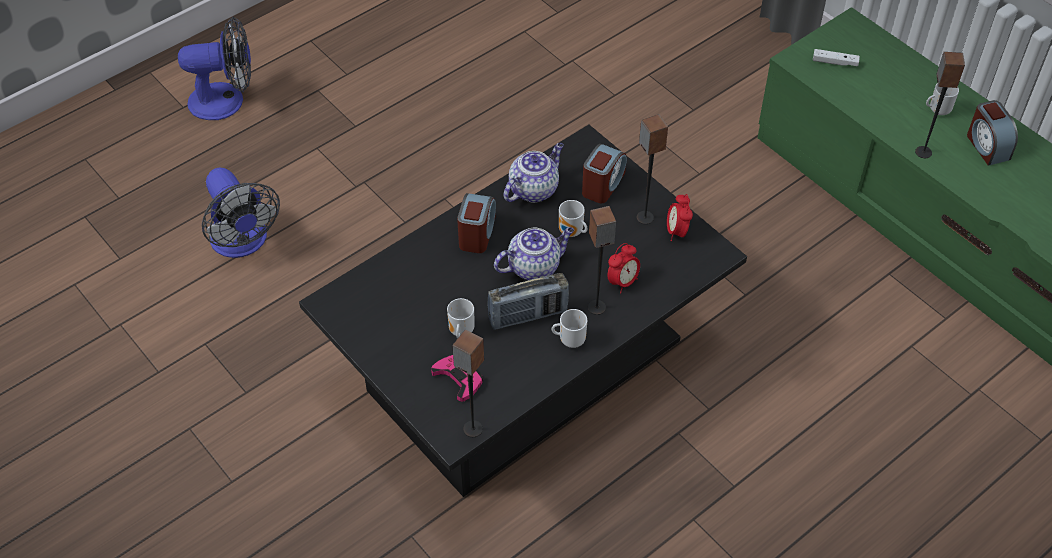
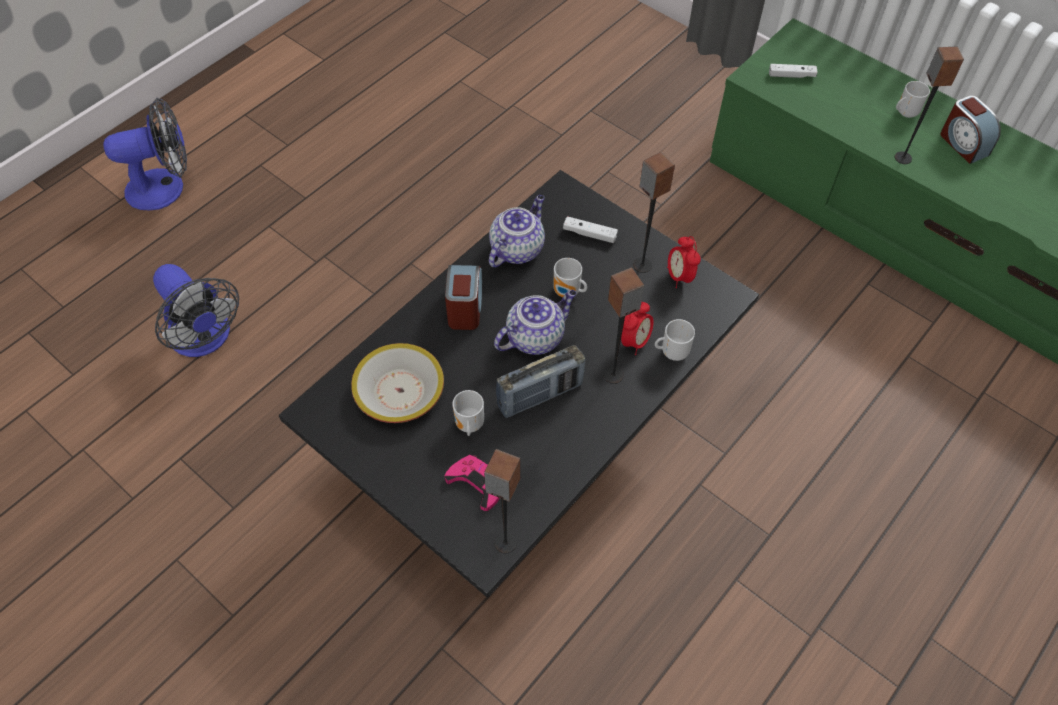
camera: 10 degrees left, 5 degrees up
mug [552,309,587,348] -> mug moved to [655,319,695,361]
alarm clock [582,144,627,203] -> white game controller [563,216,618,243]
none -> bowl [351,343,444,423]

